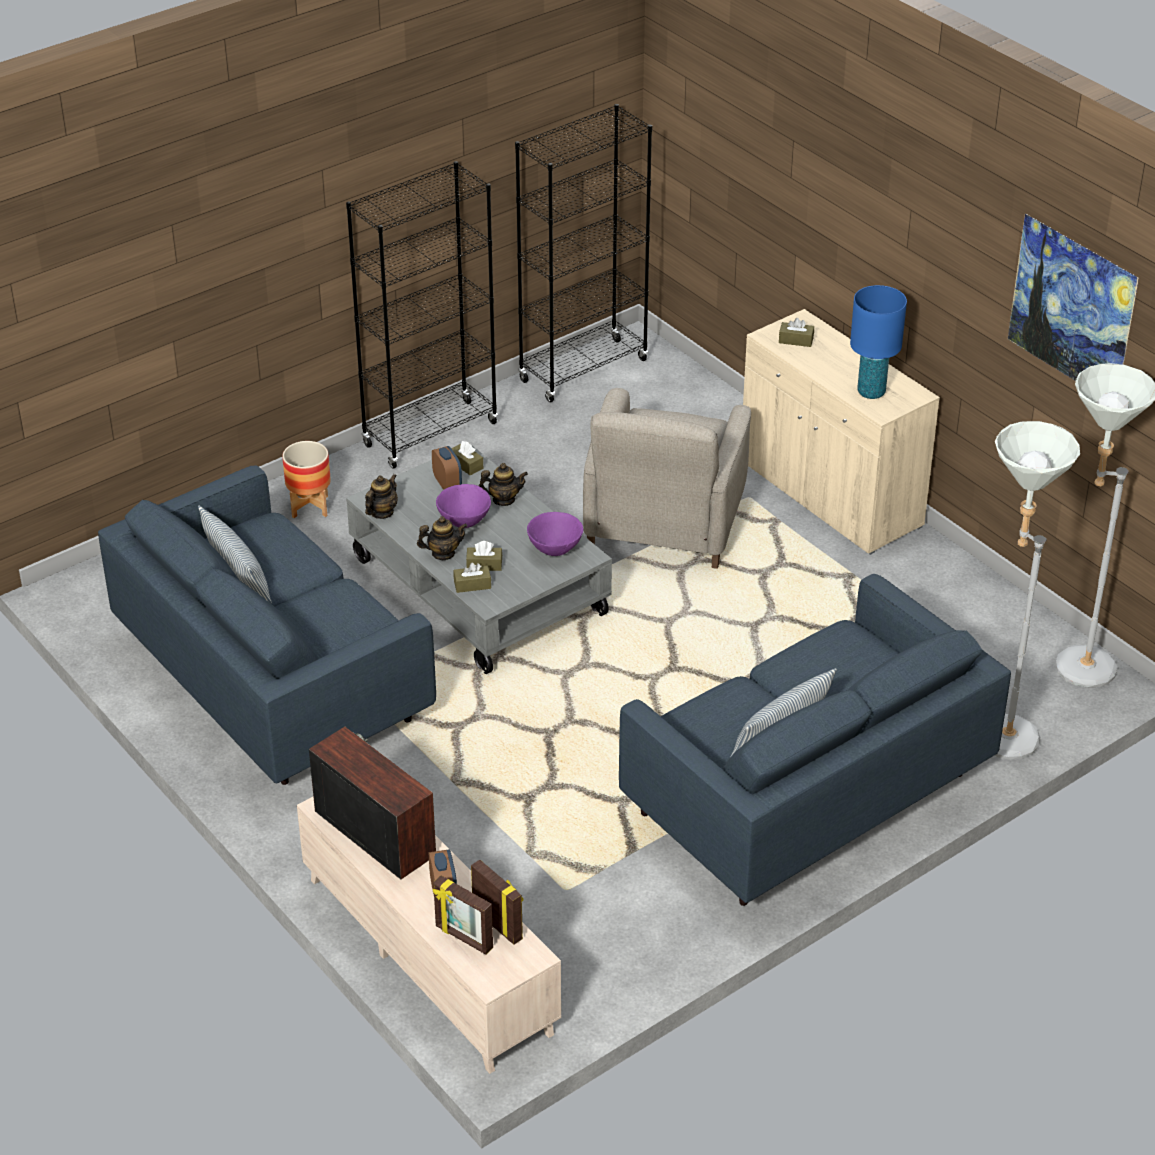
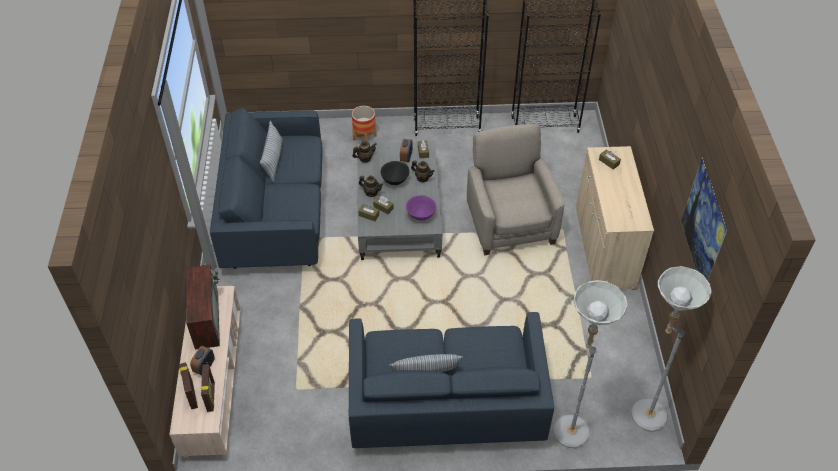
camera: 35 degrees right, 10 degrees up
purple bowl [436,484,491,528] -> black bowl [381,161,410,185]
beige armchair [583,388,751,569] -> beige armchair turned 120 degrees clockwise [467,124,565,255]
blue table lamp [850,285,907,399] -> none

